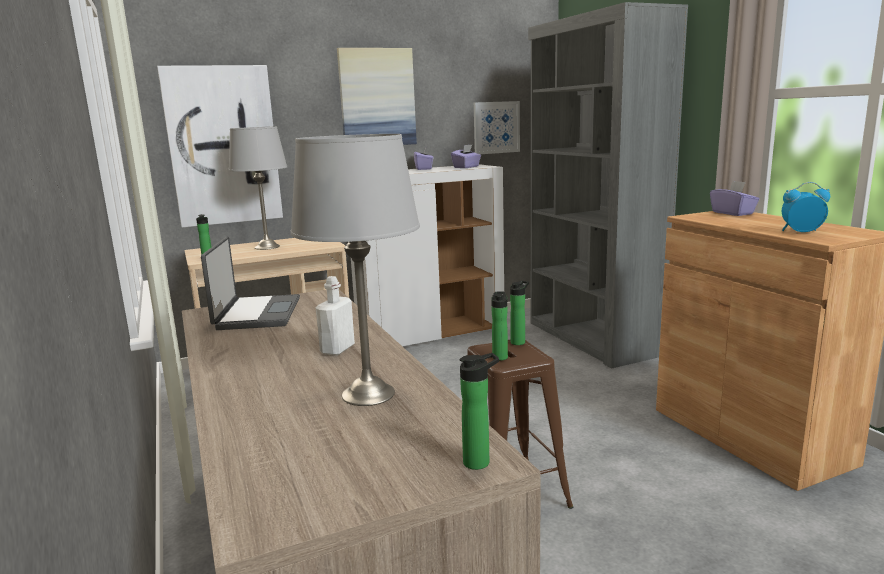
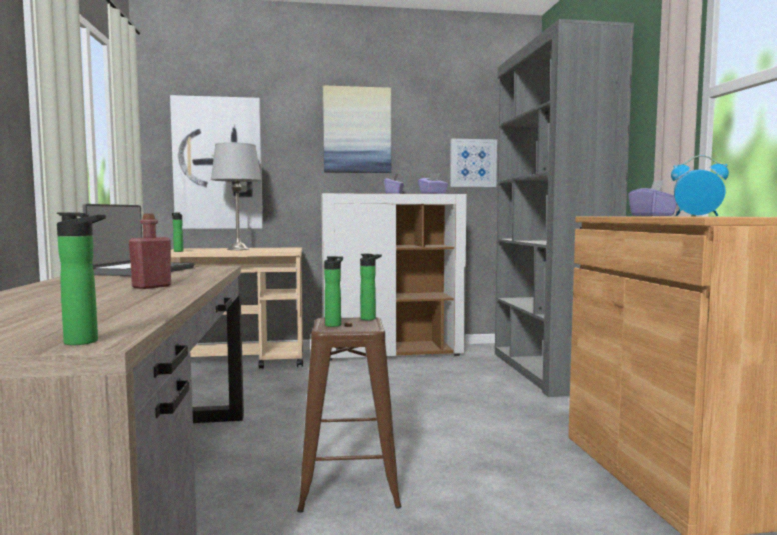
camera: 15 degrees right, 10 degrees down
grey table lamp [290,134,420,406] -> none
white bottle [316,276,355,356] -> red bottle [129,213,171,289]

